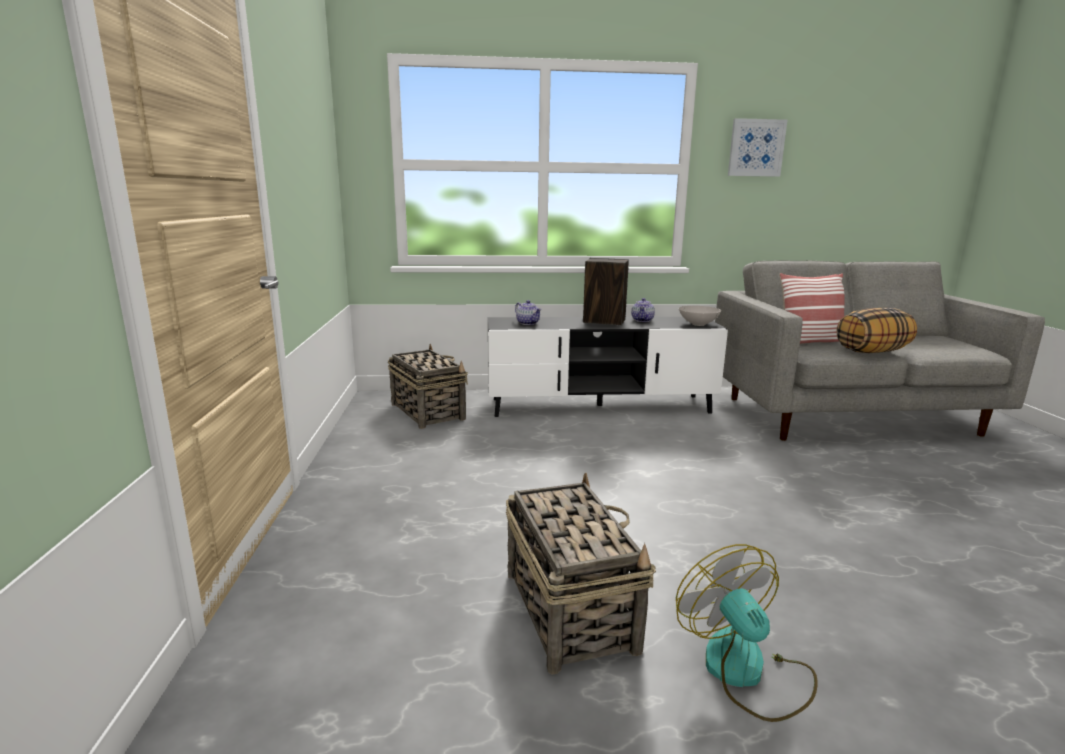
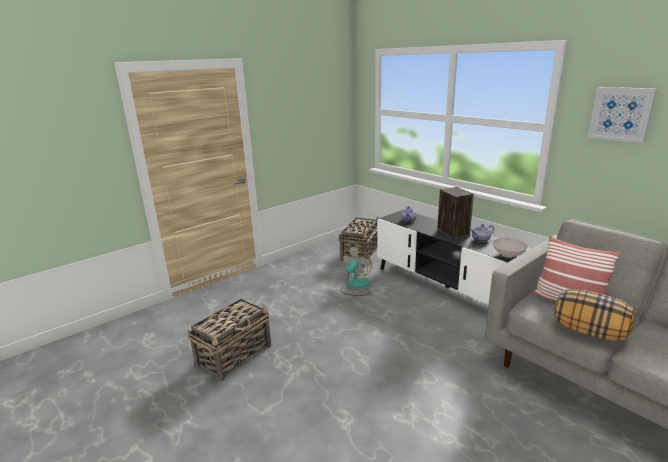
camera: 55 degrees right, 5 degrees up
fan [676,544,817,722] -> fan moved to [341,246,372,296]

